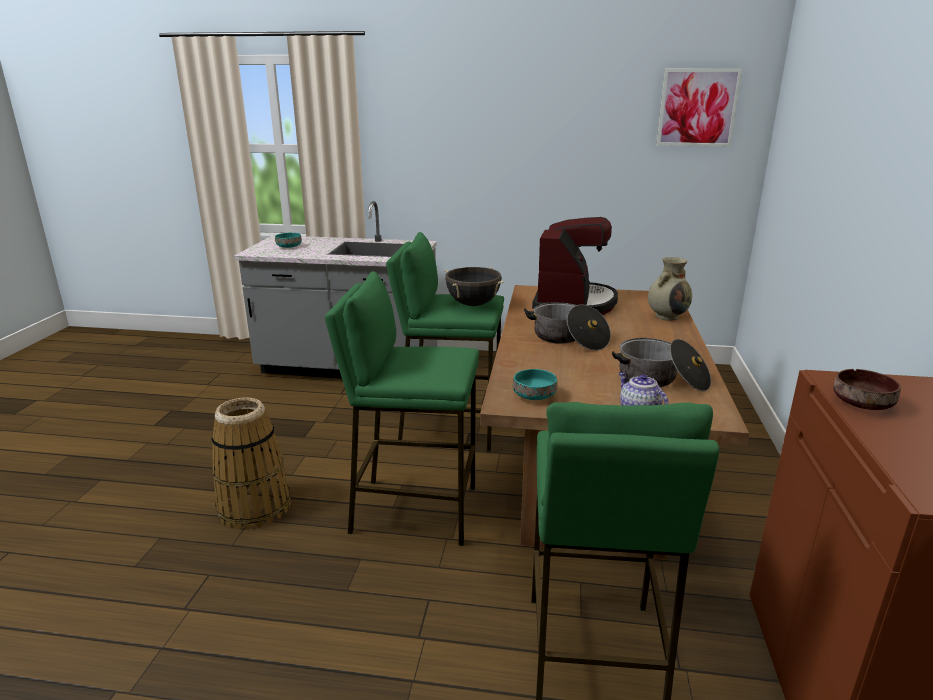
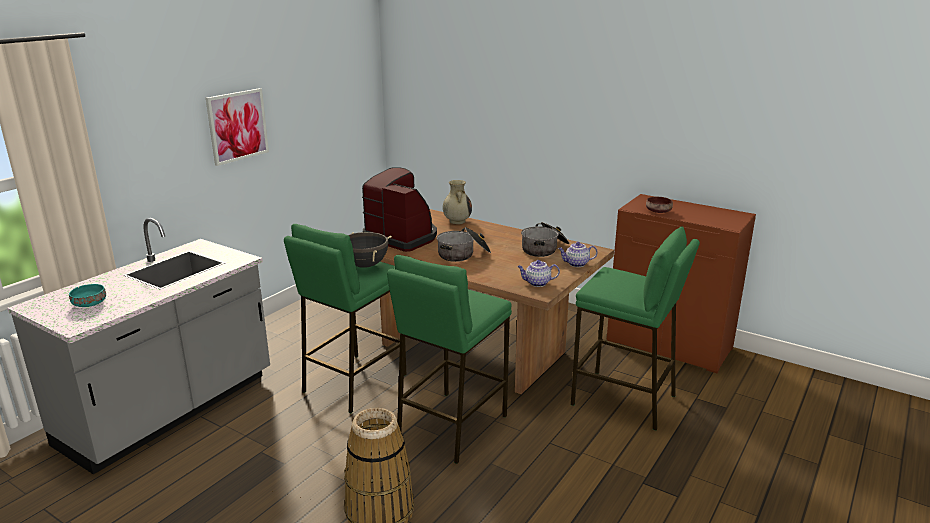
camera: 65 degrees left, 0 degrees up
turquoise bowl [513,369,557,400] -> teapot [517,260,560,287]
picture [656,69,742,147] -> picture moved to [206,88,269,166]

